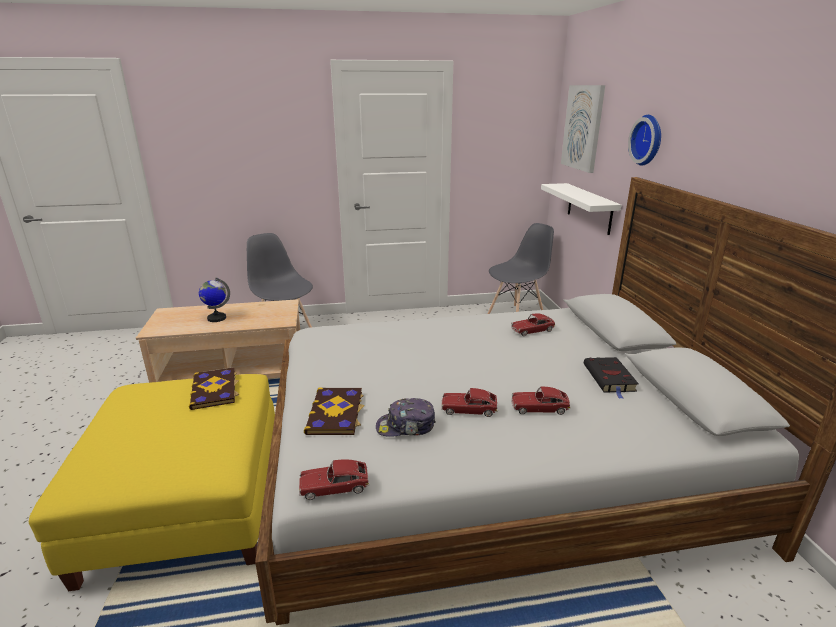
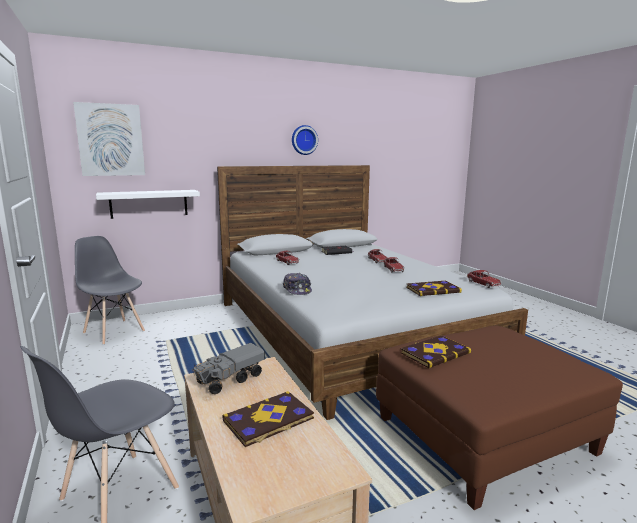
camera: 105 degrees left, 10 degrees down
yellow ottoman [29,374,275,591] -> brown ottoman [376,326,623,510]
globe [199,278,230,322] -> book [222,391,314,447]
cap [376,398,436,437] -> cap moved to [283,273,312,295]
wall clock [628,115,661,166] -> wall clock moved to [292,125,318,155]
none -> toy truck [192,343,265,394]

